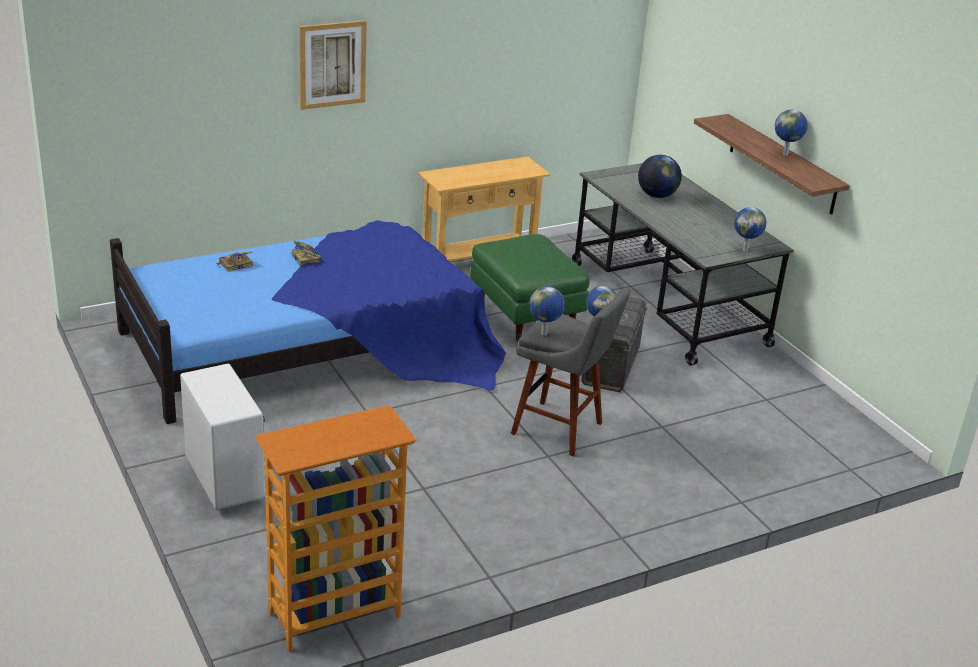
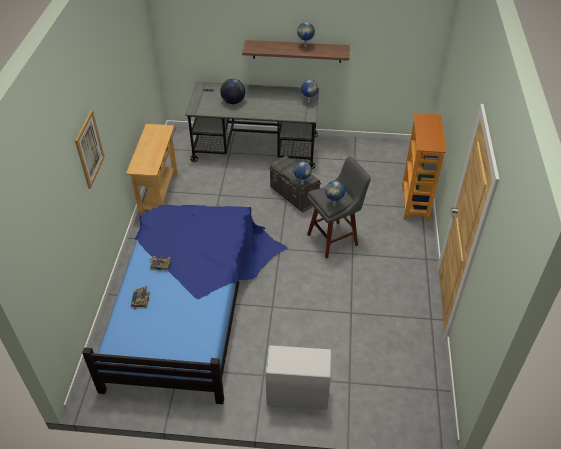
camera: 55 degrees left, 15 degrees up
bookcase [255,405,416,651] -> bookcase moved to [402,113,446,221]
green ottoman [470,234,590,341] -> none

